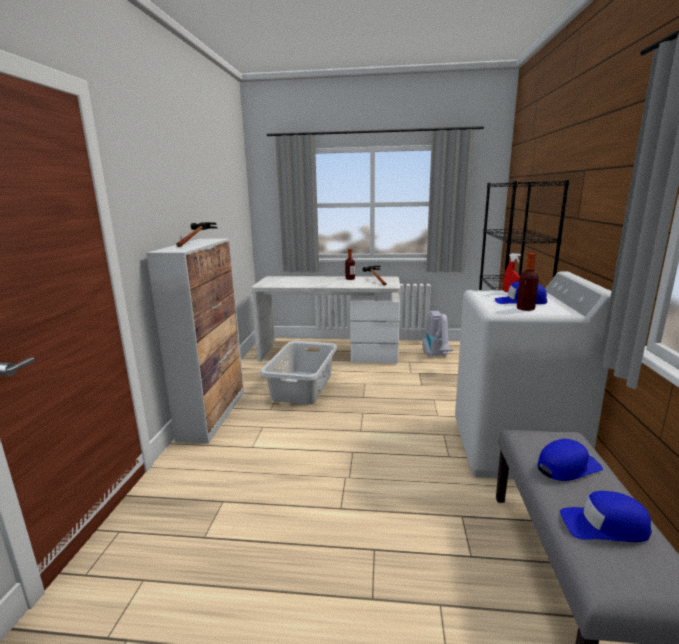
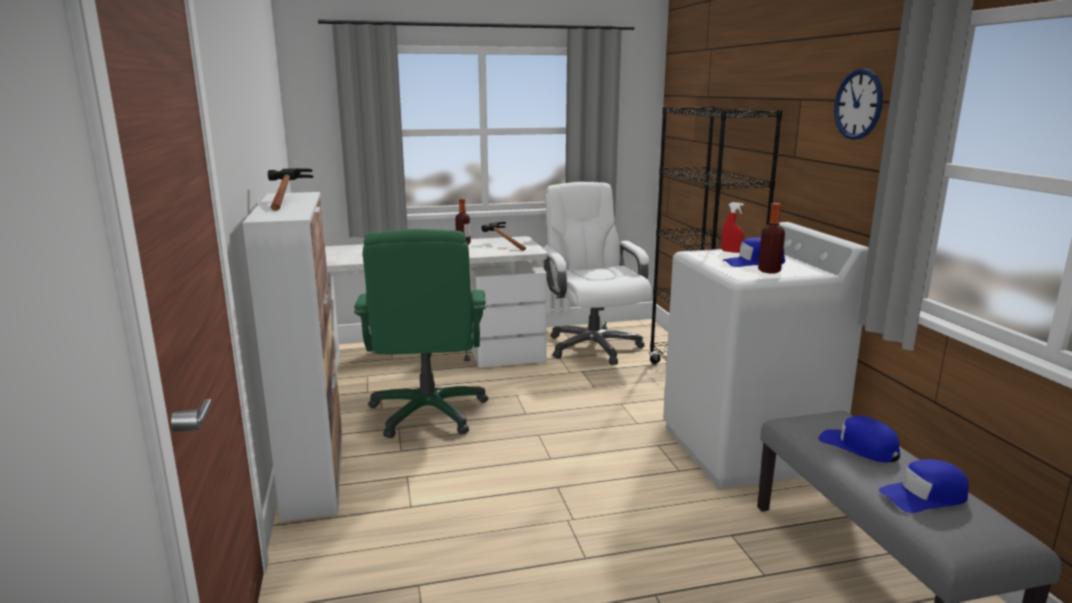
camera: 20 degrees left, 0 degrees up
grey laundry basket [260,341,337,405] -> green office chair [354,229,488,438]
vacuum cleaner [422,311,453,357] -> white office chair [542,182,652,365]
blue cap [538,439,603,481] -> blue cap turned 90 degrees counterclockwise [818,416,900,463]
none -> wall clock [834,68,883,140]

